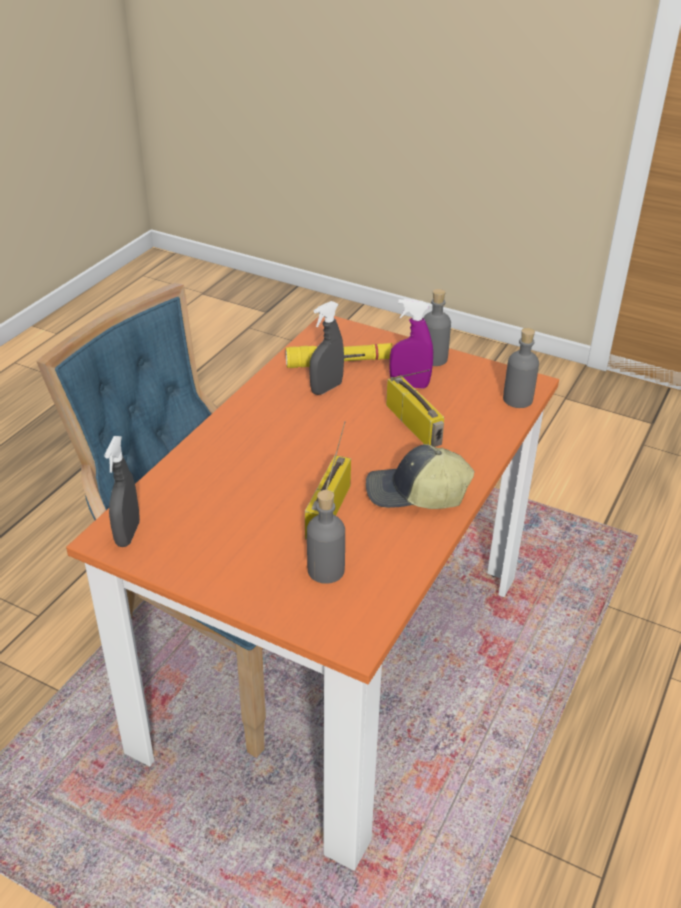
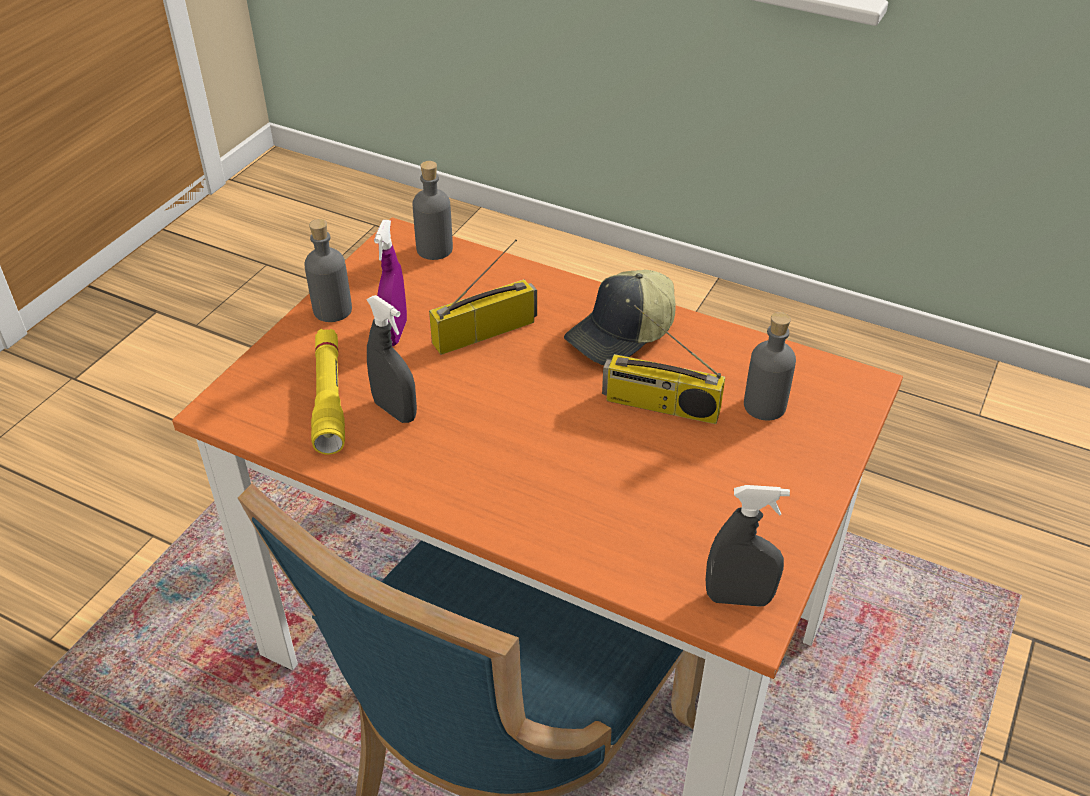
camera: 90 degrees left, 5 degrees up
cap [366,444,475,509] -> cap turned 45 degrees clockwise [564,270,676,365]

